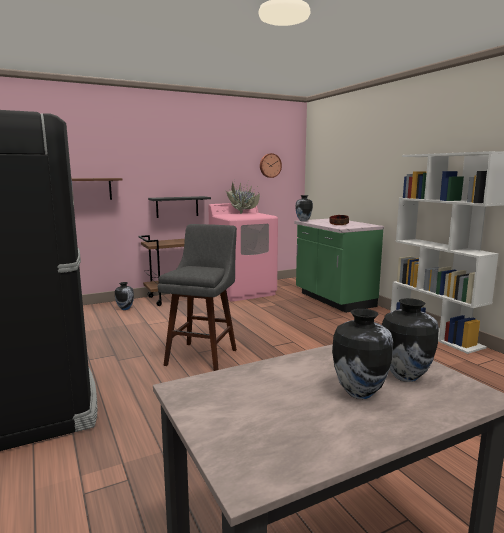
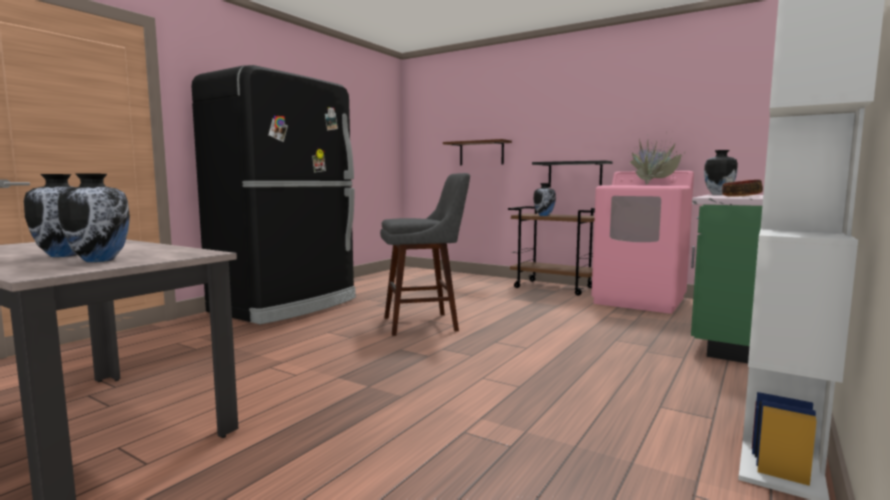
camera: 60 degrees right, 5 degrees down
vase [115,282,134,310] -> vase moved to [534,183,556,216]
wall clock [260,153,282,178] -> none

